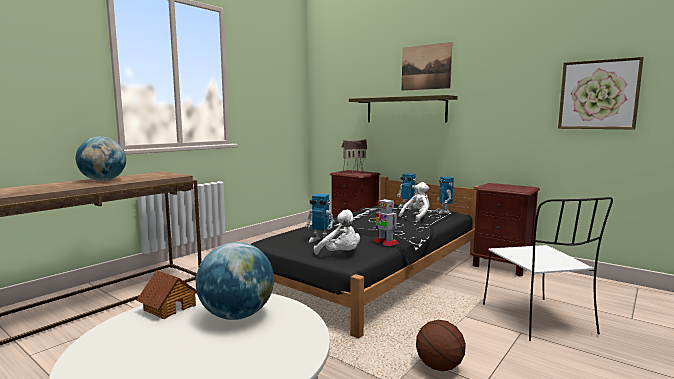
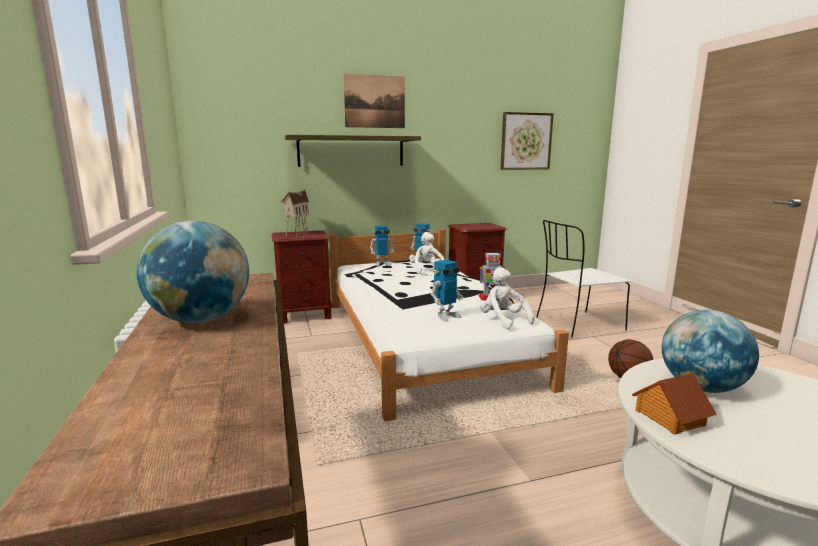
camera: 55 degrees left, 5 degrees up
black bed [250,177,478,338] -> white bed [329,229,569,421]
white plush toy [314,210,360,254] -> white plush toy turned 105 degrees counterclockwise [480,267,535,329]
white chair [483,197,613,341] -> white chair turned 135 degrees clockwise [536,220,631,338]

